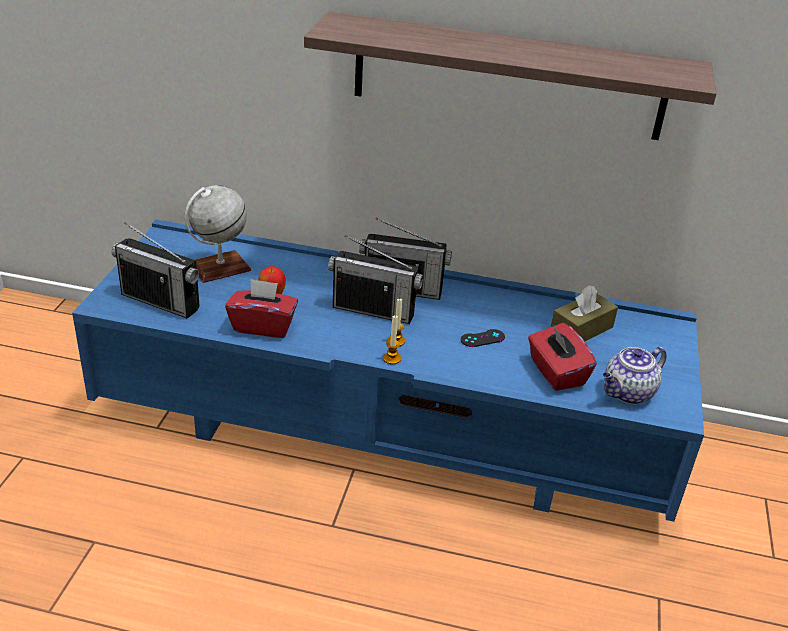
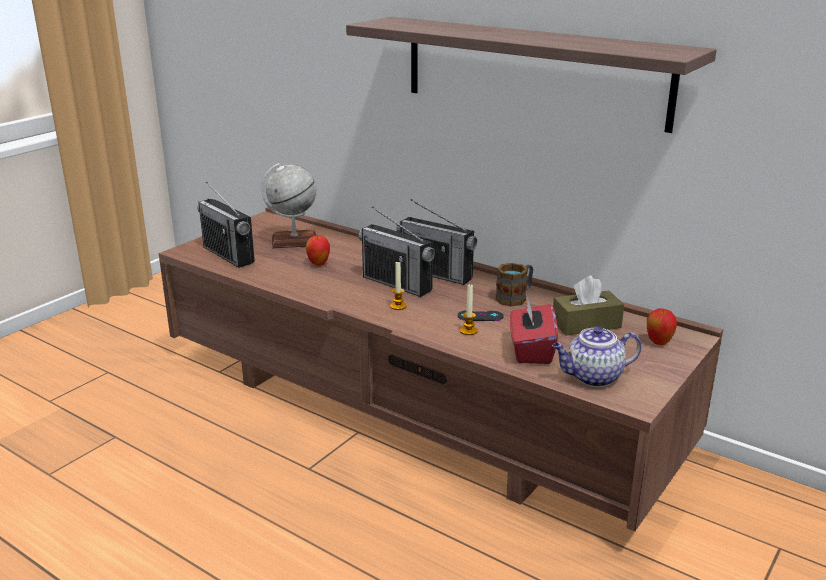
camera: 25 degrees right, 10 degrees down
blue tv stand [72,219,704,522] -> brown tv stand [159,206,723,532]
red tissue box [225,279,298,338] -> none
candle [383,315,401,364] -> candle moved to [460,285,478,335]
none -> mug [496,263,533,306]
none -> apple [647,308,677,345]

